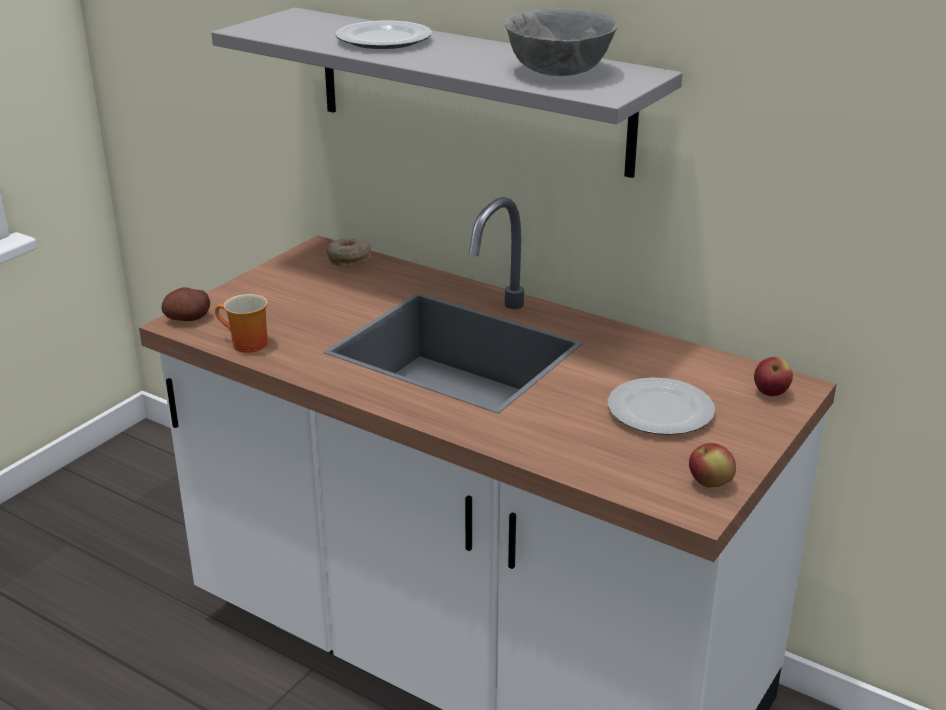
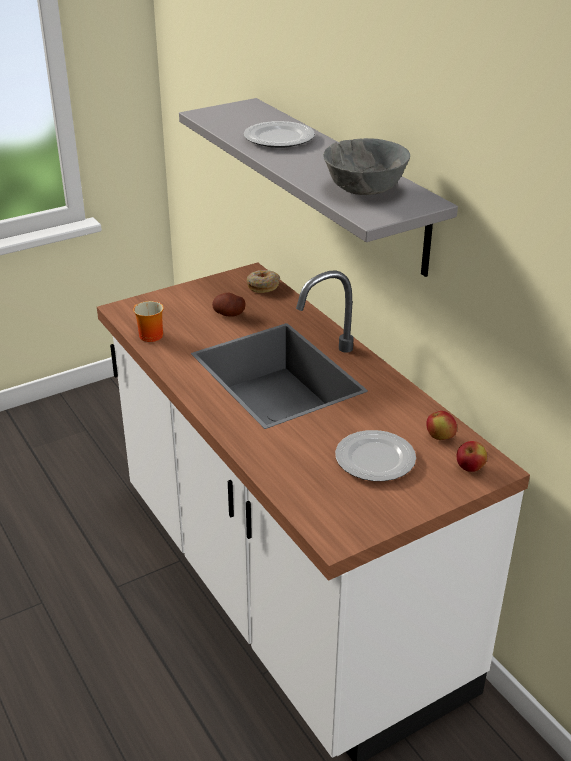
camera: 25 degrees right, 5 degrees up
potato [161,287,210,321] -> potato moved to [212,293,246,317]
apple [689,443,736,487] -> apple moved to [426,411,457,440]

